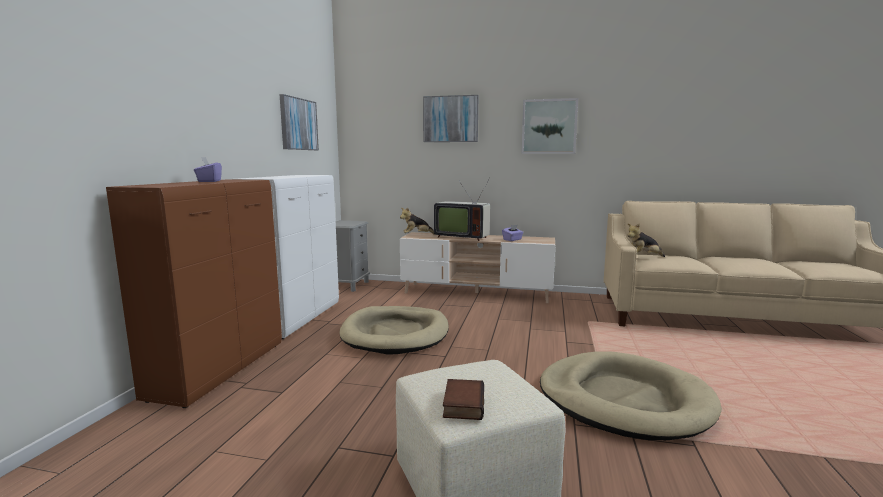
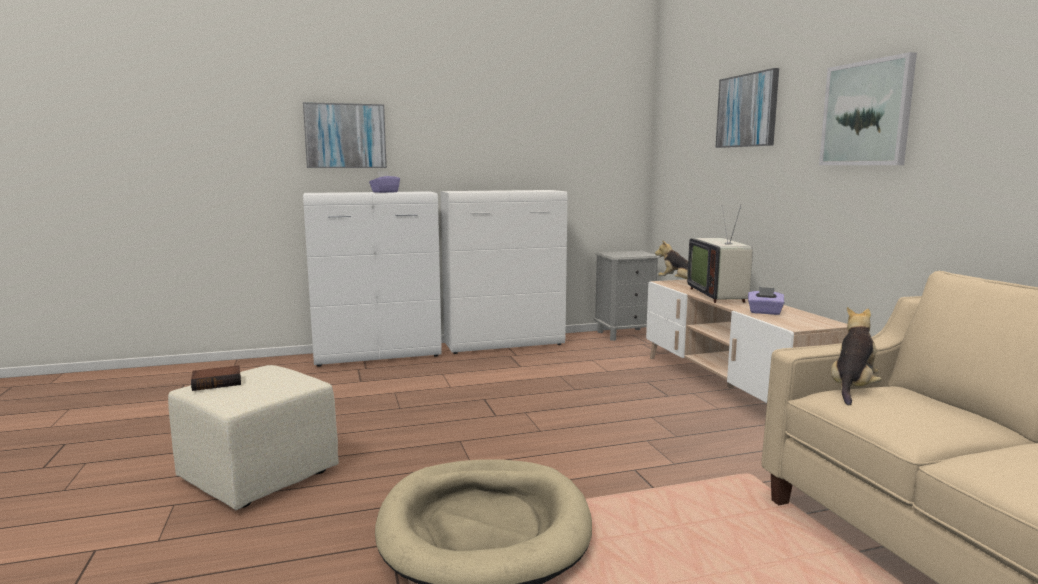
camera: 60 degrees right, 0 degrees up
brown cabinet [106,179,282,408] -> white cabinet [303,191,442,367]
picture [280,94,319,150] -> picture moved to [303,102,387,168]
beige dog bed [340,306,449,354] -> none
plush toy [627,224,665,257] -> plush toy turned 75 degrees clockwise [831,307,882,406]

